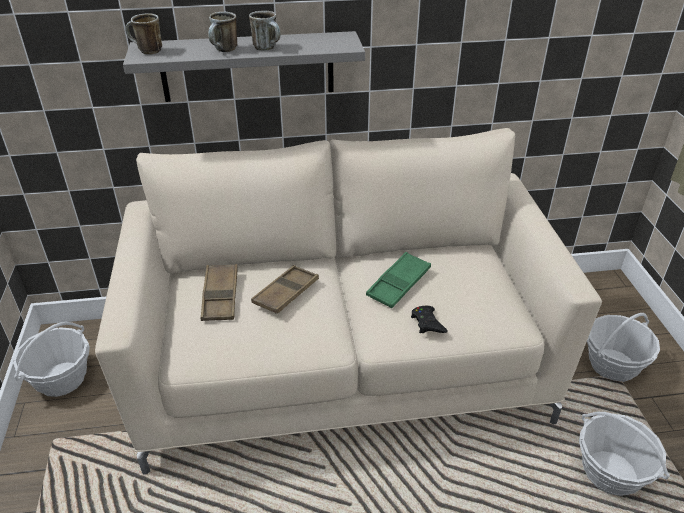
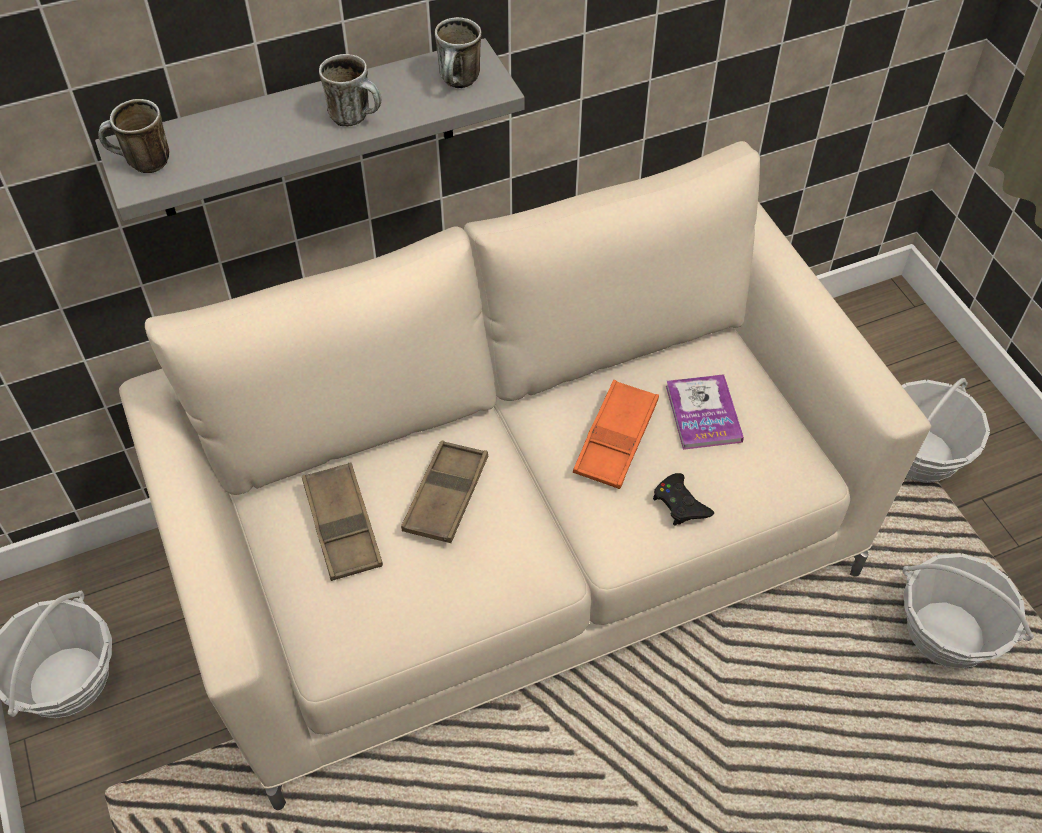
camera: 15 degrees left, 15 degrees up
mug [208,12,237,52] -> mug moved to [435,17,482,88]
green tray [366,252,431,308] -> orange tray [573,380,659,489]
none -> book [666,374,744,450]

